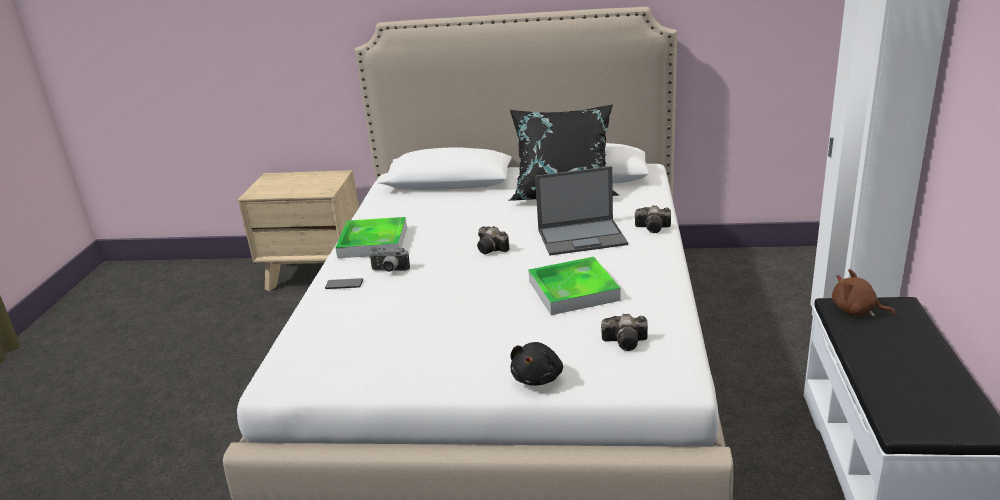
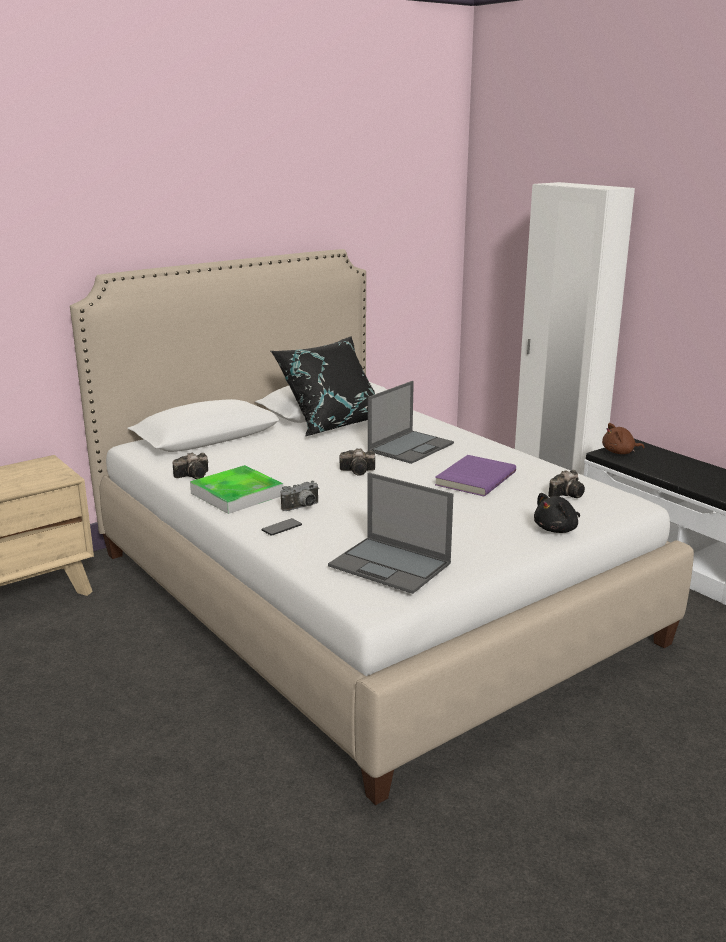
camera: 45 degrees left, 5 degrees down
black plush toy [510,342,563,386] -> black plush toy turned 75 degrees clockwise [534,493,580,533]
tray [528,257,621,315] -> purple book [435,455,516,496]
camera [635,205,671,233] -> camera moved to [173,453,208,479]
none -> laptop [328,473,453,594]

